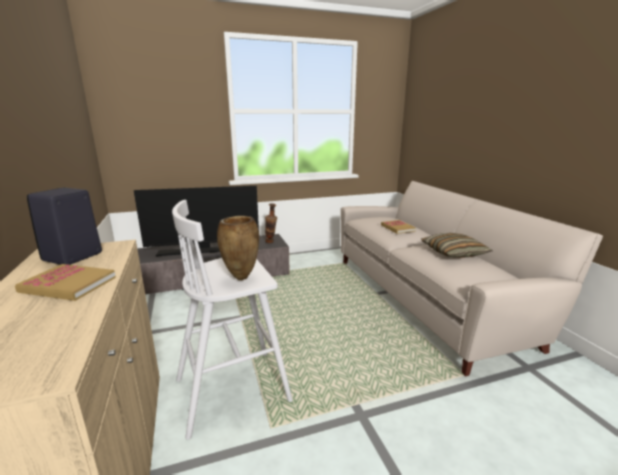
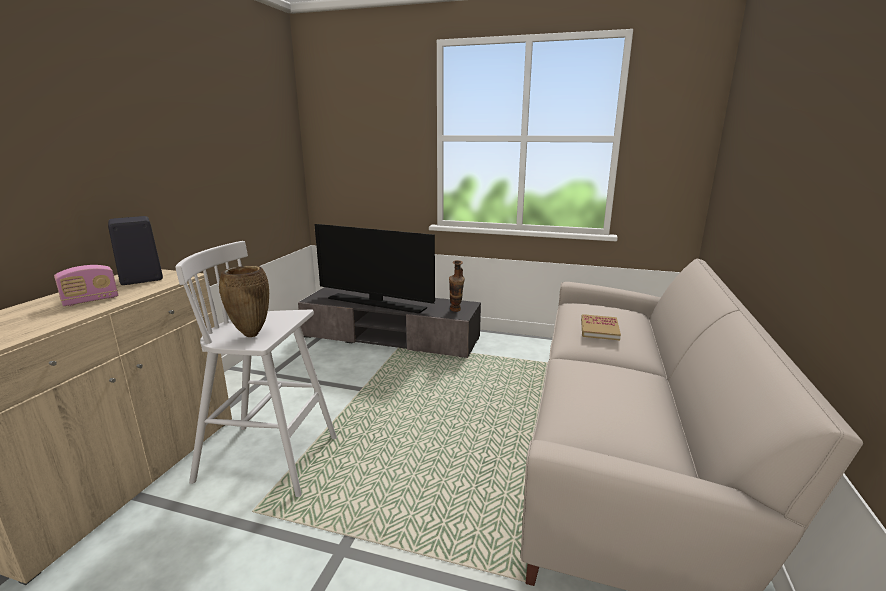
camera: 35 degrees right, 0 degrees up
book [15,264,116,301] -> radio [54,265,118,306]
pillow [421,233,493,258] -> none

